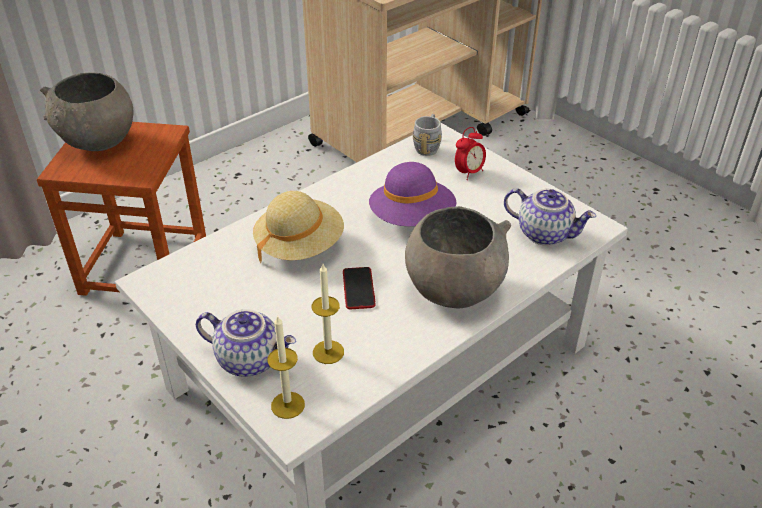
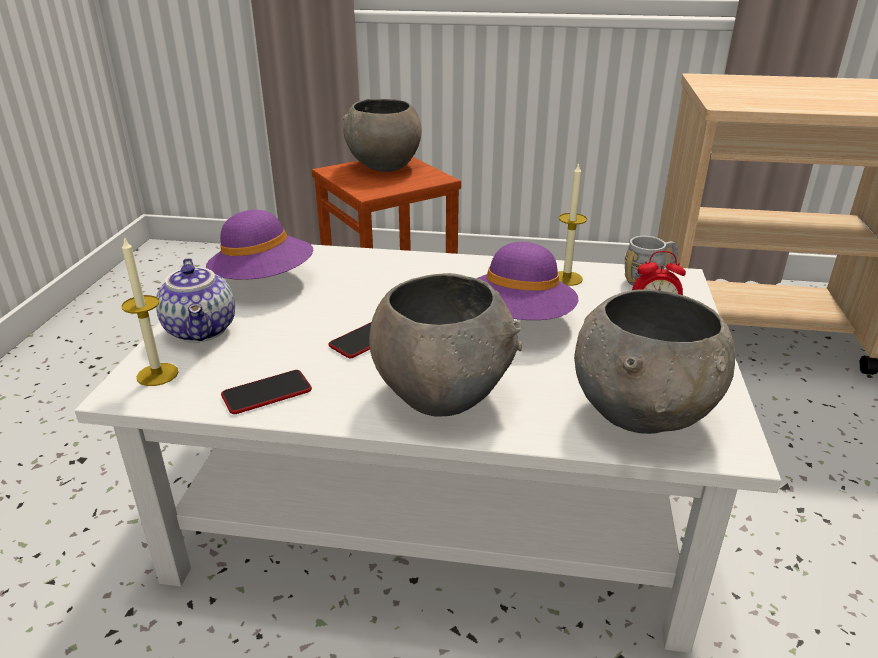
camera: 50 degrees right, 10 degrees down
beige hat [253,191,344,263] -> none
candle [312,264,344,364] -> candle moved to [558,162,587,286]
teapot [504,188,596,245] -> grey bowl [574,289,735,434]
none -> purple hat [206,210,314,280]
none -> phone [221,370,312,414]

